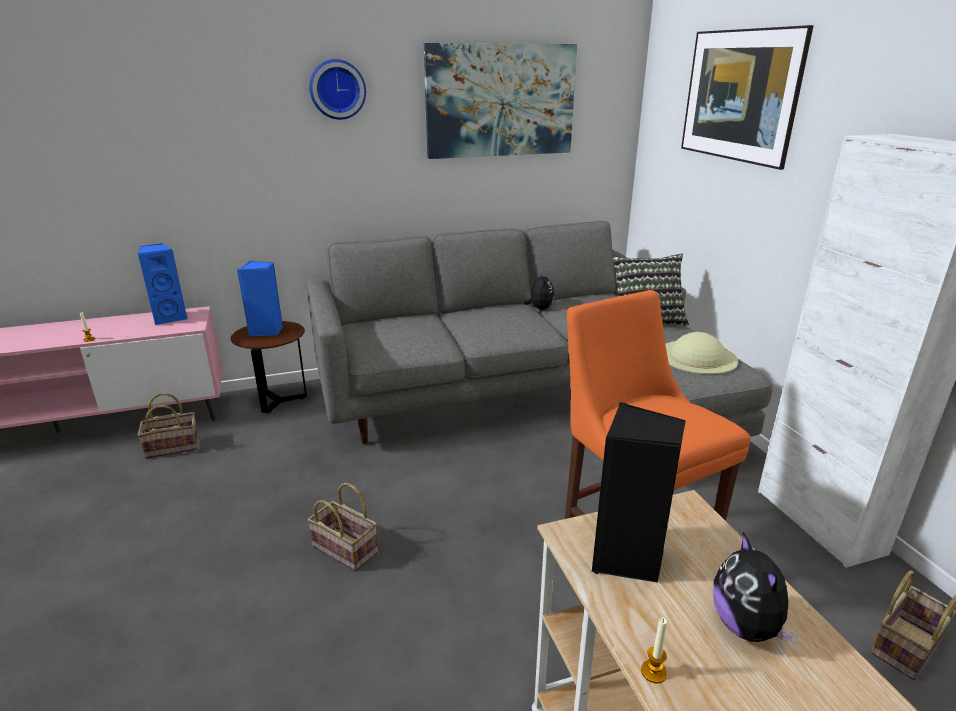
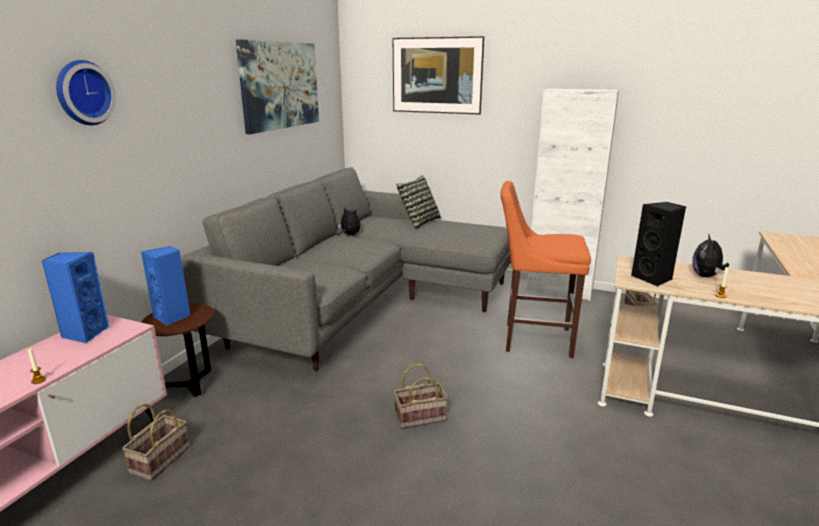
camera: 50 degrees left, 5 degrees down
wall clock [309,59,366,120] -> wall clock moved to [56,60,116,125]
beige hat [665,332,738,374] -> none
plush toy [713,532,798,644] -> plush toy turned 75 degrees clockwise [692,235,729,277]

